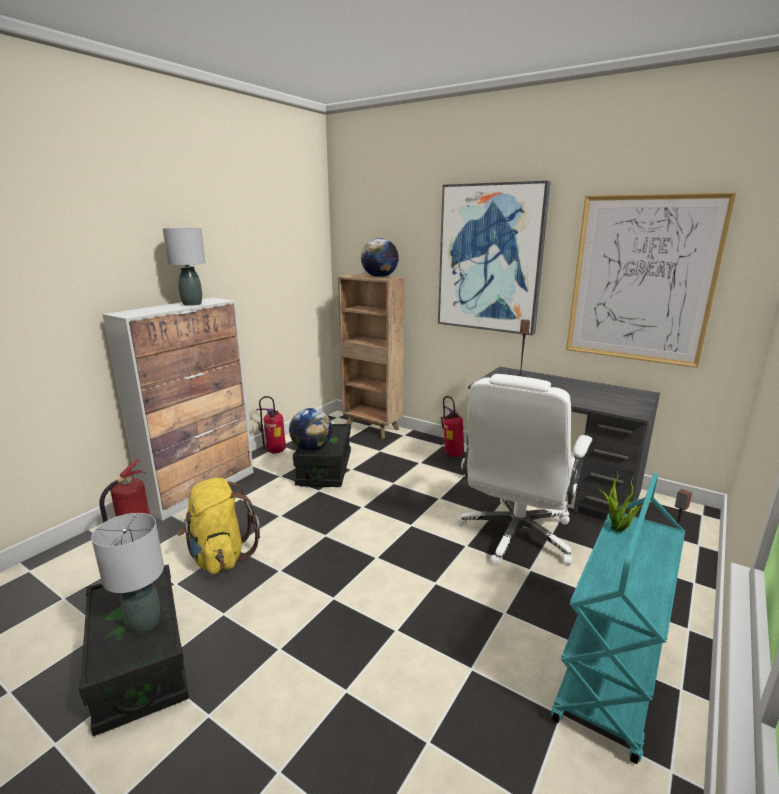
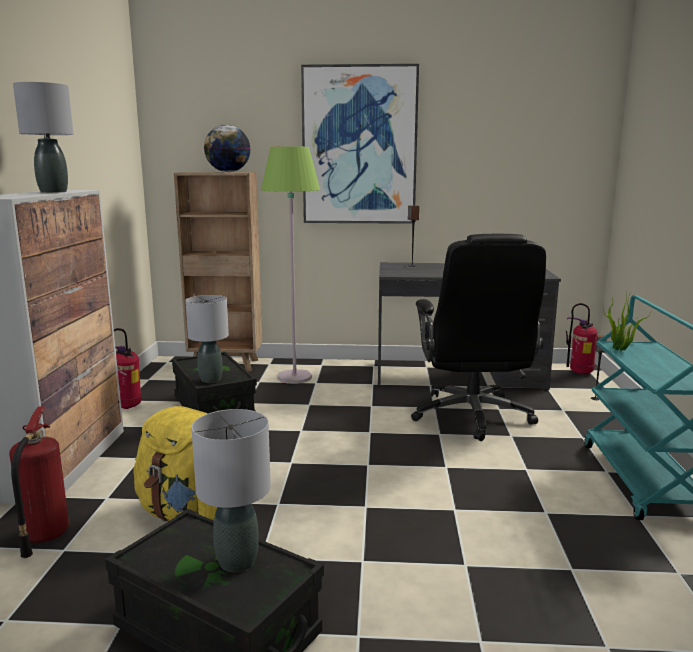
camera: 30 degrees left, 5 degrees down
globe [289,408,332,451] -> grey table lamp [185,295,229,382]
fire extinguisher [441,396,464,457] -> fire extinguisher moved to [566,303,597,374]
white office chair [457,374,592,566] -> black office chair [411,234,546,441]
picture [566,192,737,368] -> none
none -> green floor lamp [261,146,320,384]

